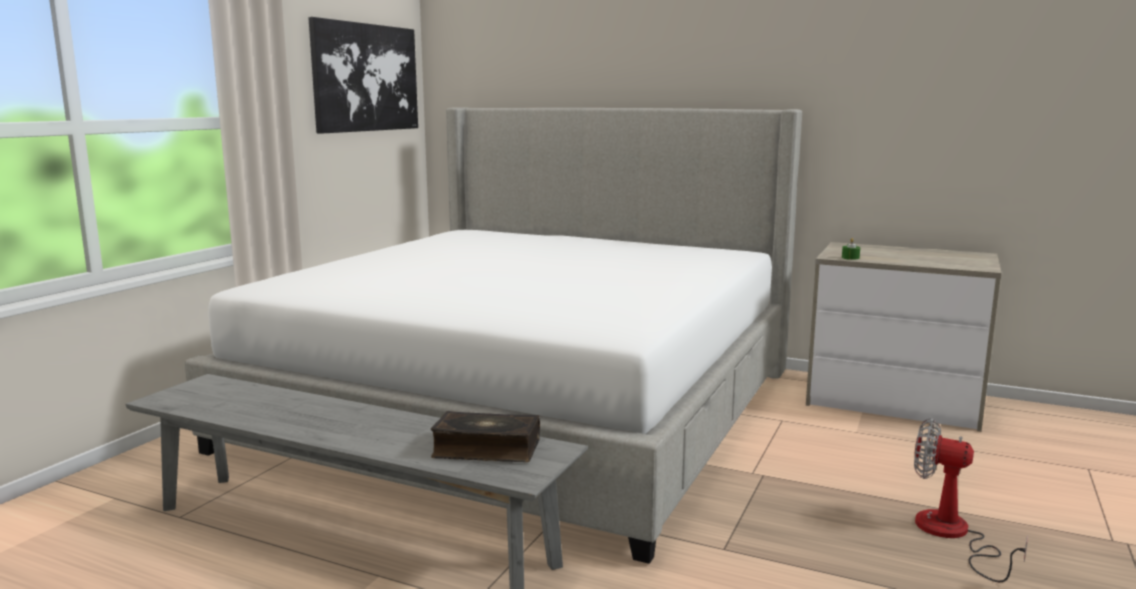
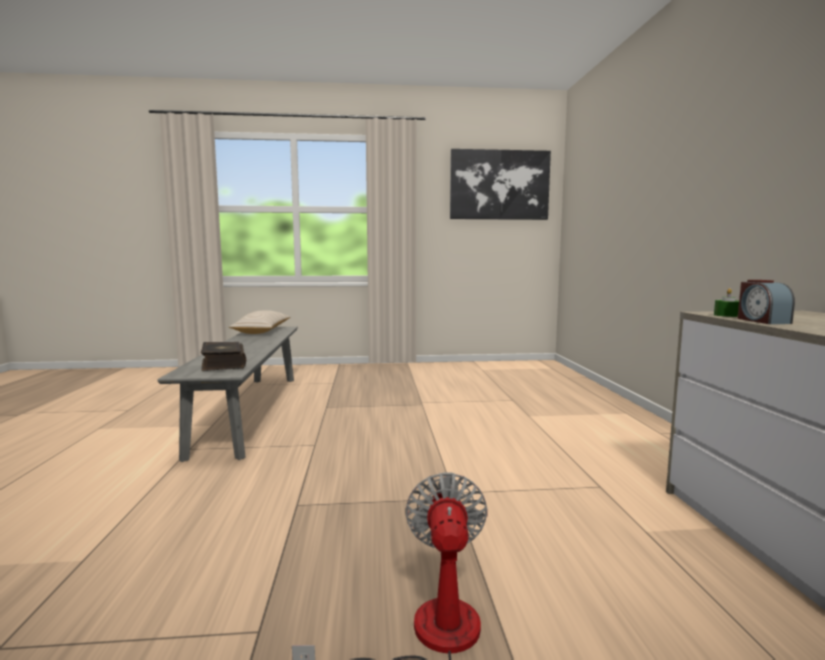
camera: 60 degrees right, 5 degrees down
bed [185,107,802,564] -> none
none -> beige pillow [229,310,290,334]
none -> alarm clock [738,280,795,324]

